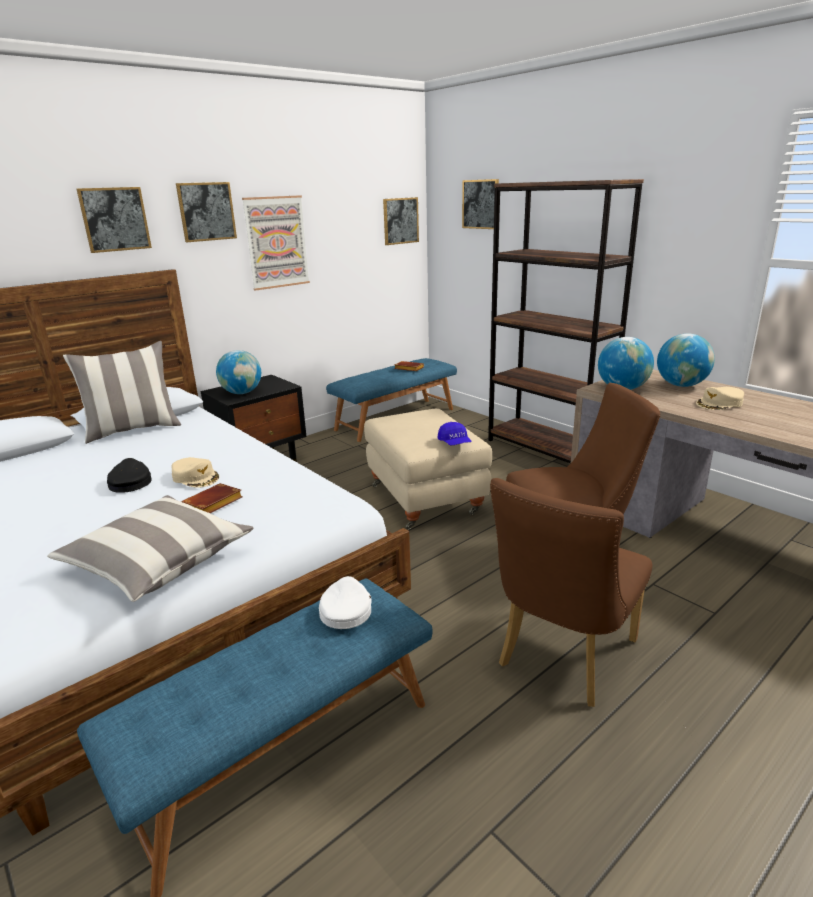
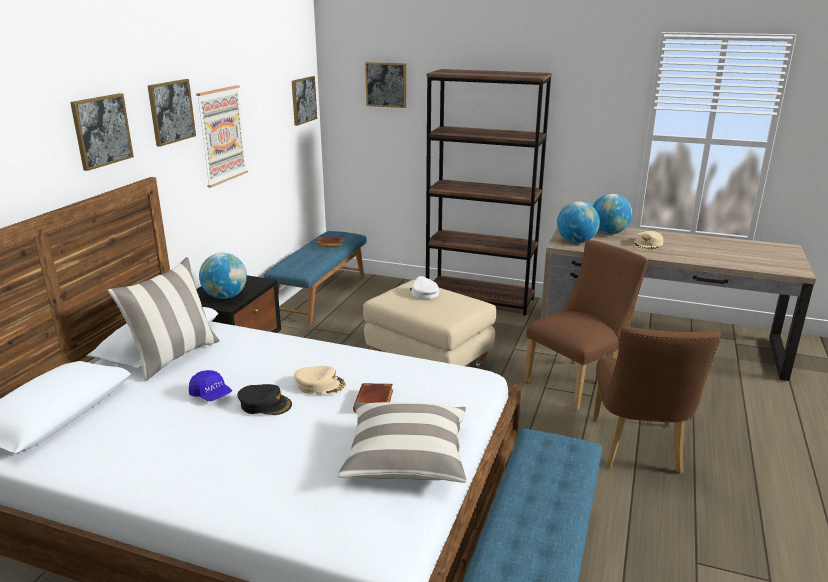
camera: 30 degrees left, 0 degrees up
black cap [107,458,152,493] -> black cap turned 150 degrees clockwise [237,384,292,415]
white cap [319,576,372,629] -> white cap moved to [410,276,439,299]
blue cap [438,422,472,445] -> blue cap moved to [189,370,232,401]

